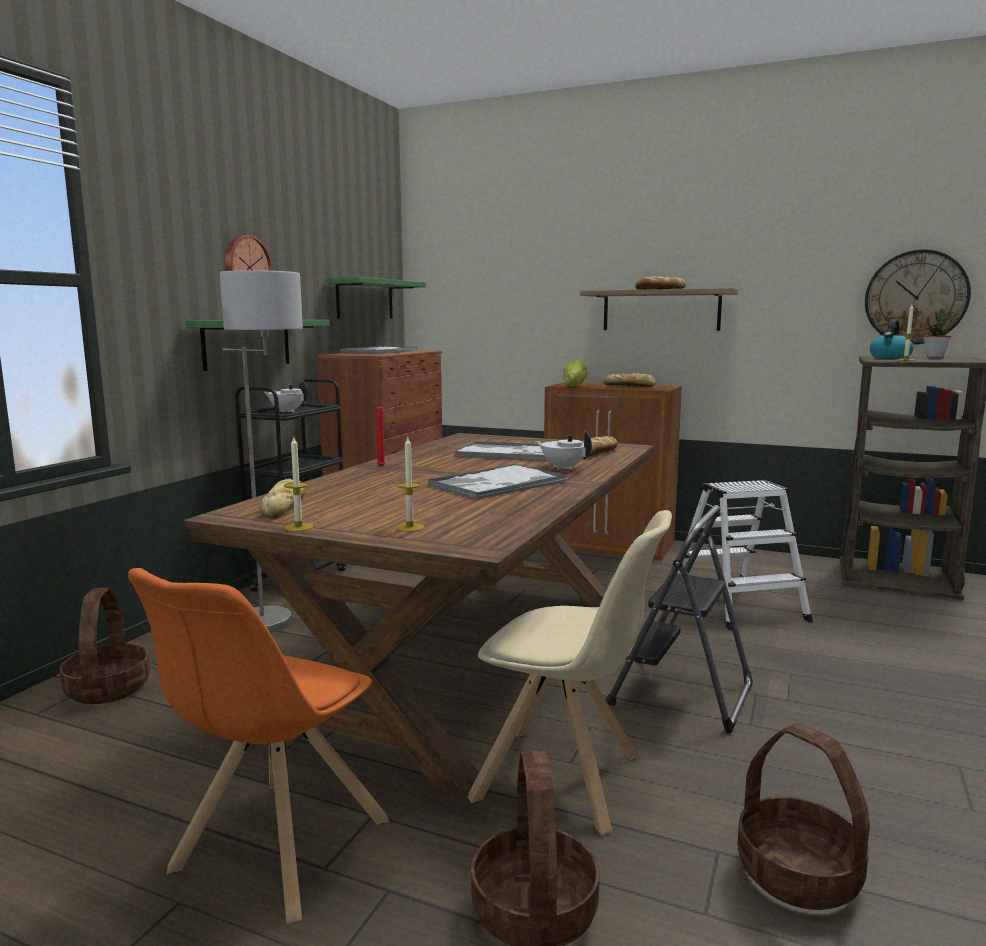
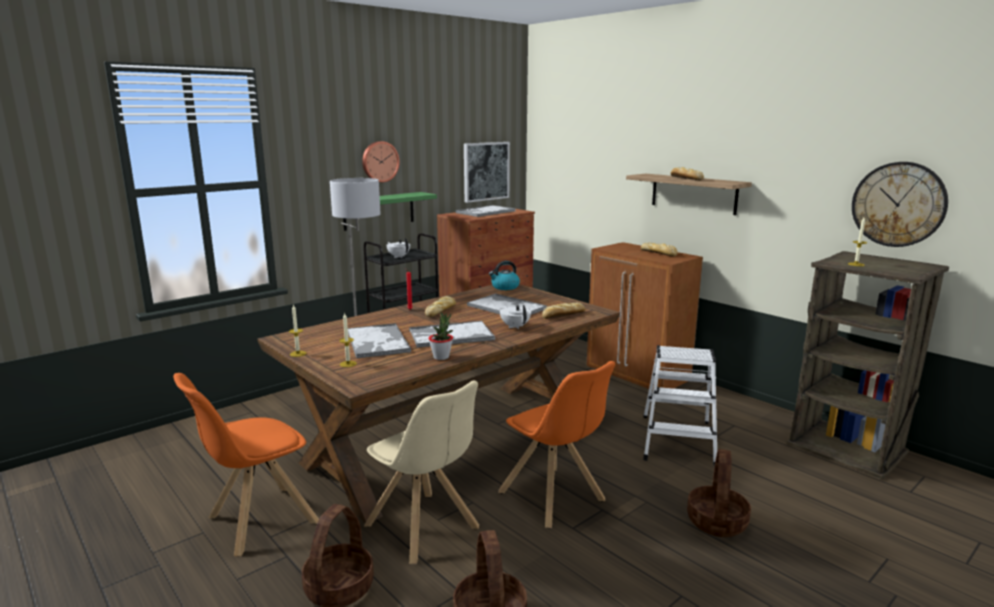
camera: 25 degrees right, 5 degrees up
basket [59,588,150,704] -> basket moved to [687,449,751,537]
bread [260,479,306,518] -> bread moved to [425,296,456,318]
green shelf [327,277,426,319] -> picture [464,142,510,203]
lettuce [563,360,588,386] -> none
black step ladder [605,505,753,734] -> orange chair [498,361,615,528]
kettle [870,319,914,358] -> kettle moved to [489,261,520,290]
potted plant [924,309,951,357] -> potted plant moved to [429,313,453,360]
none -> tray [348,323,411,358]

